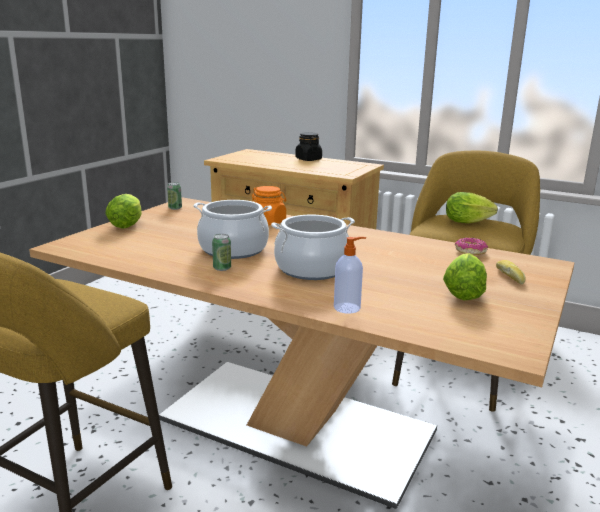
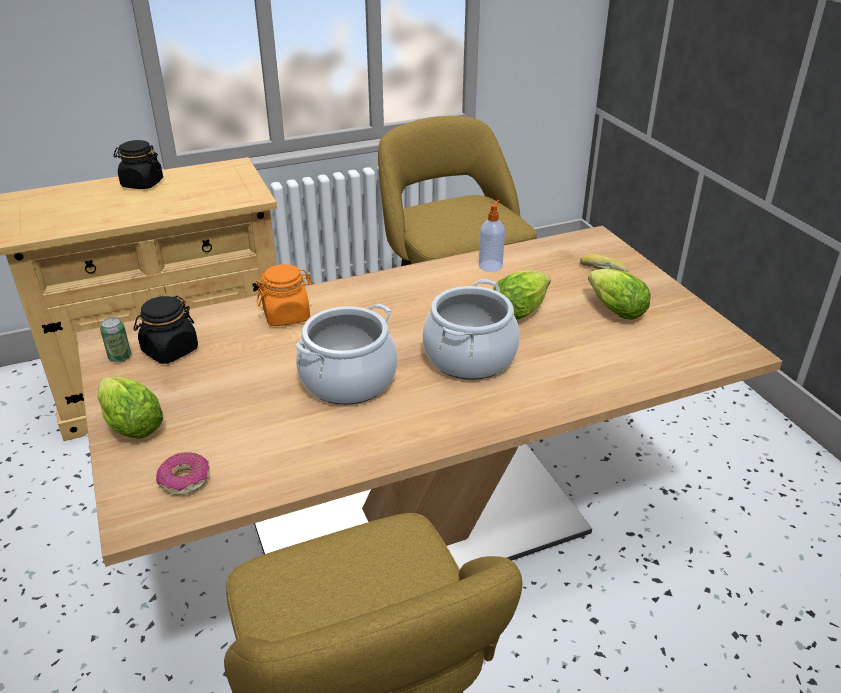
camera: 50 degrees left, 15 degrees up
can [212,234,231,271] -> none
soap dispenser [334,237,366,313] -> soap dispenser moved to [479,200,505,272]
lettuce [446,192,498,223] -> lettuce moved to [493,270,551,319]
donut [455,237,488,255] -> donut moved to [156,452,210,495]
none -> black jar [133,296,198,364]

